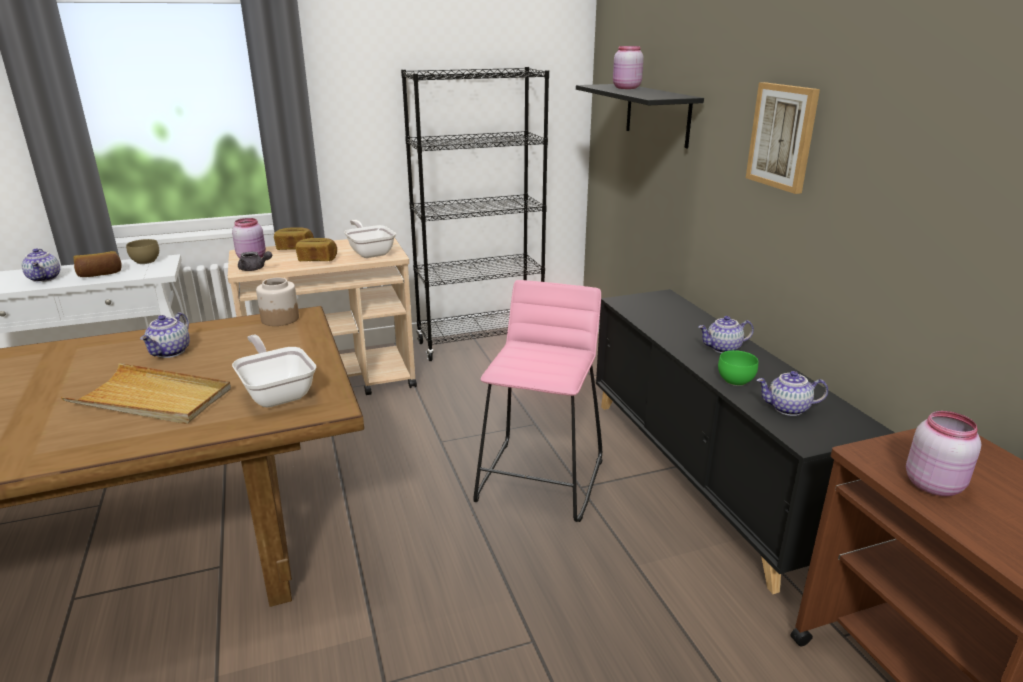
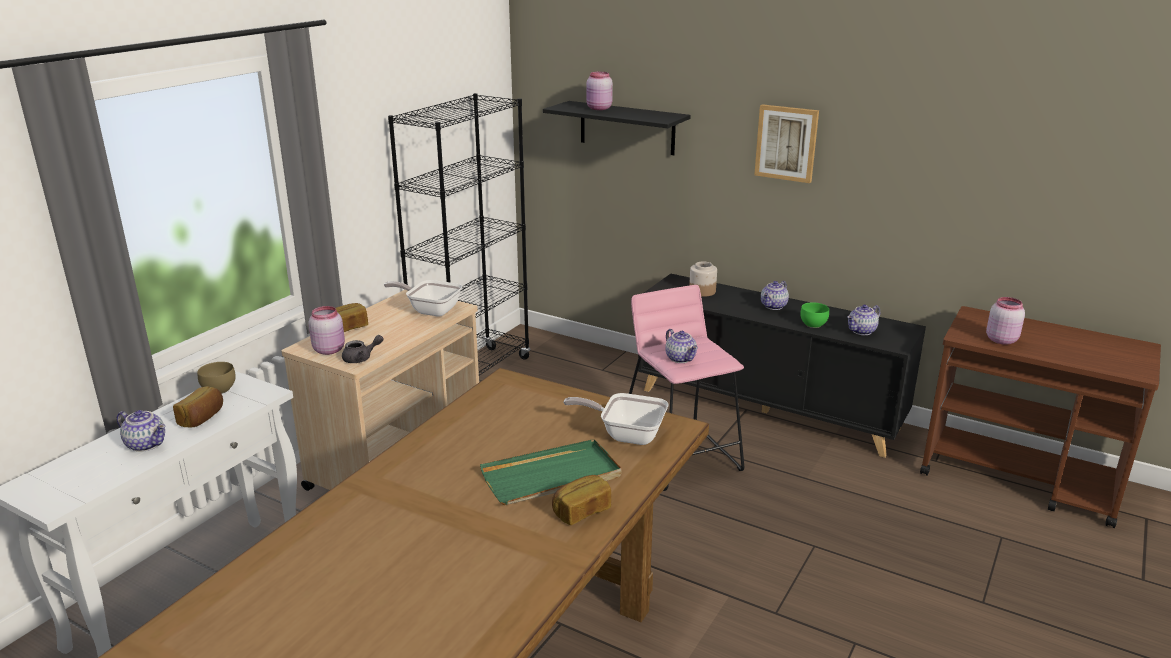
camera: 40 degrees left, 0 degrees up
beige tray [61,363,231,424] -> green tray [480,439,622,505]
teapot [140,312,190,358] -> teapot moved to [665,329,698,363]
jar [256,278,299,326] -> jar moved to [689,261,717,297]
bread [296,238,337,261] -> bread moved to [552,475,611,525]

